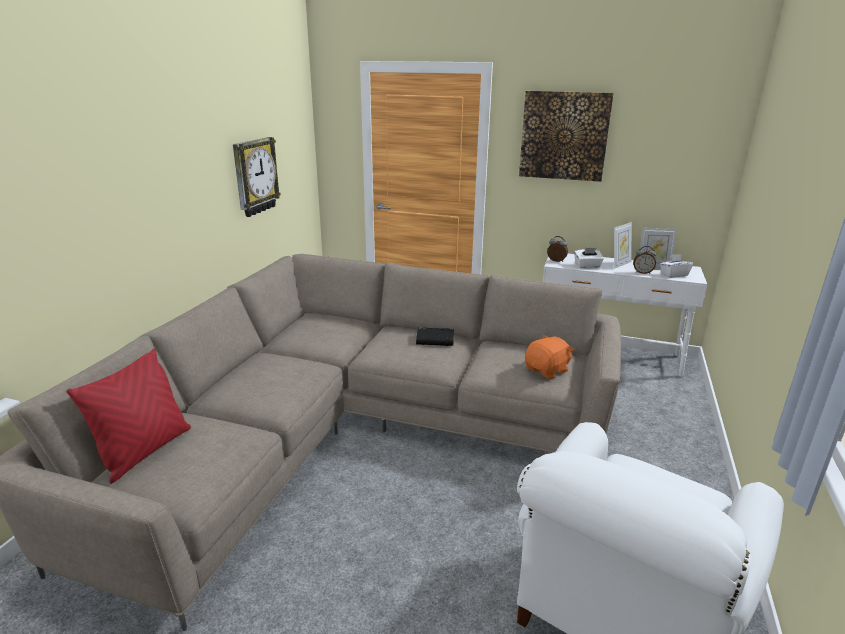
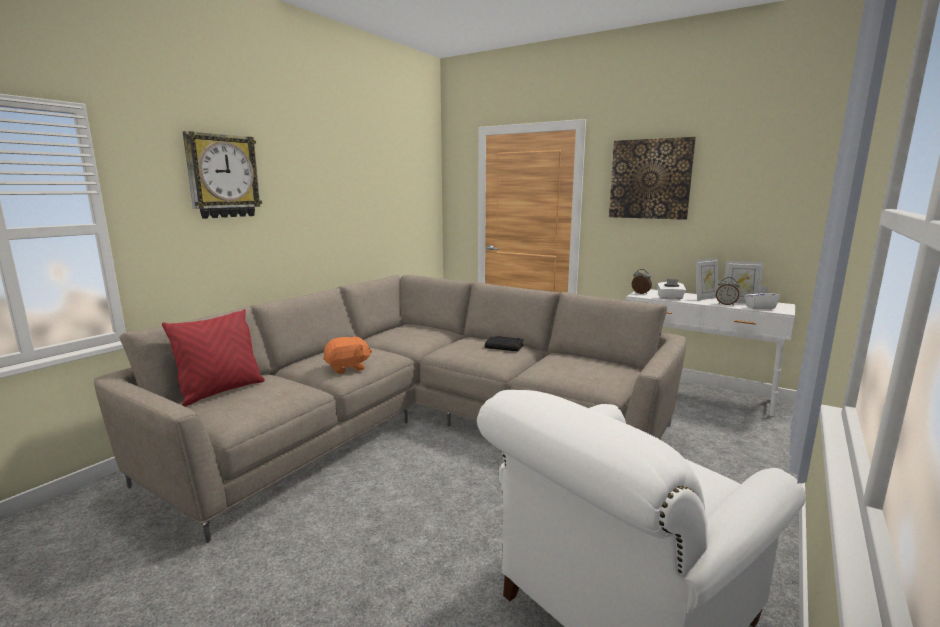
camera: 15 degrees right, 10 degrees down
wall clock [233,137,281,217] -> wall clock moved to [183,131,262,219]
orange plush toy [525,335,575,379] -> orange plush toy moved to [323,336,372,374]

